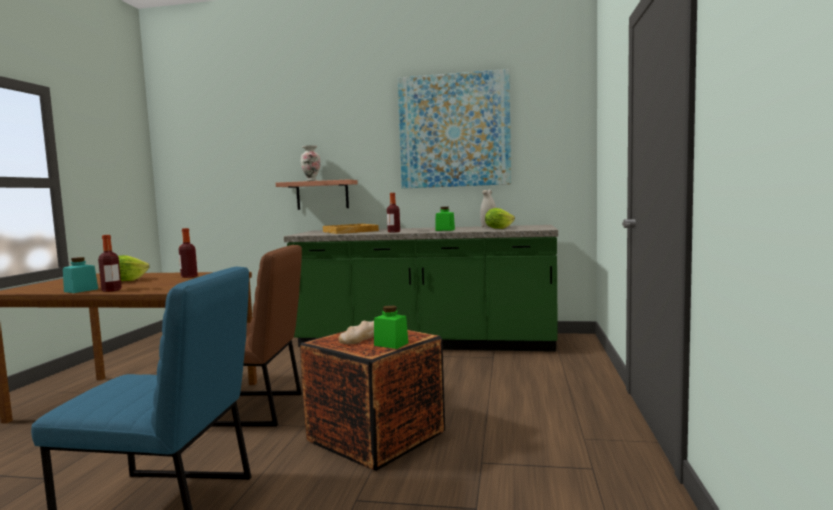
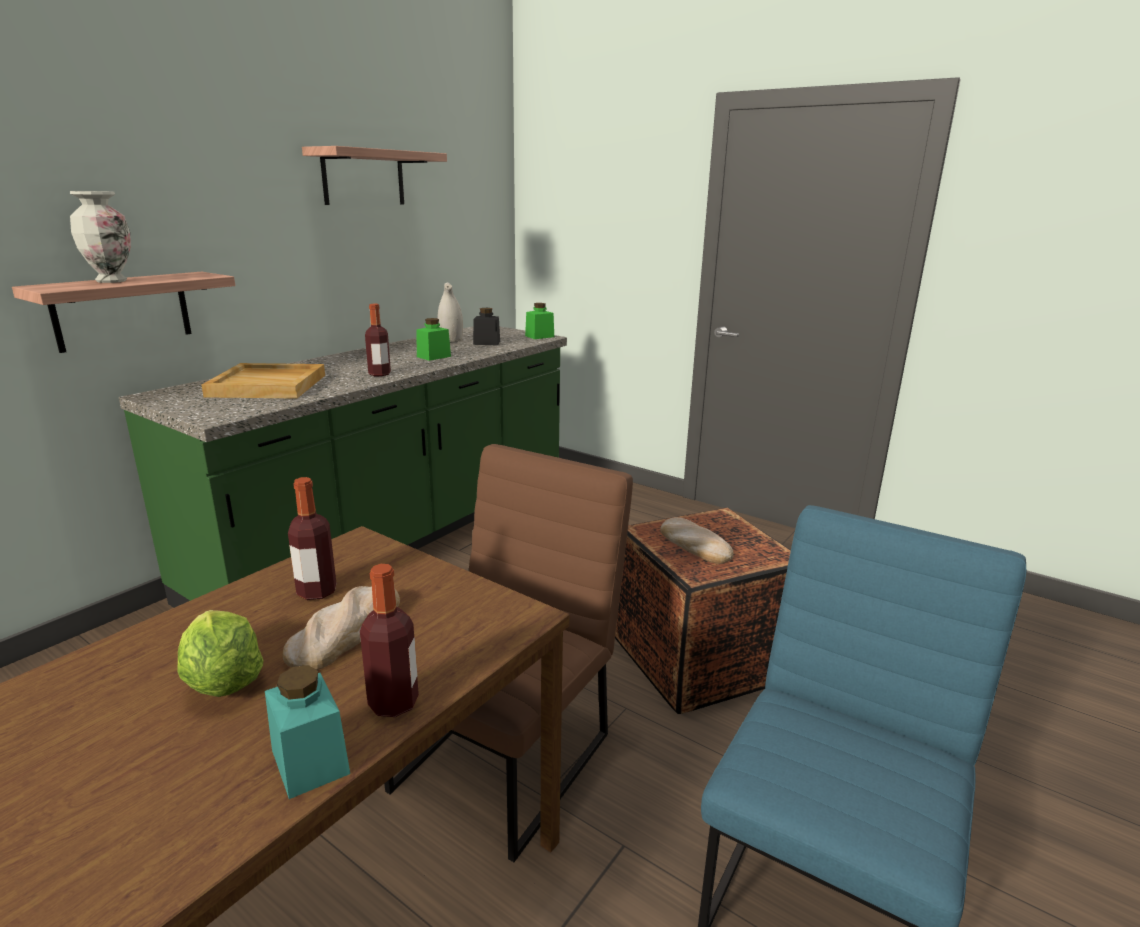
camera: 65 degrees left, 15 degrees up
green jar [374,306,408,349] -> green jar moved to [525,303,554,339]
picture [398,69,511,189] -> shelf [302,146,447,205]
lettuce [485,208,515,229] -> black jar [473,308,500,345]
none -> bread [283,586,400,670]

